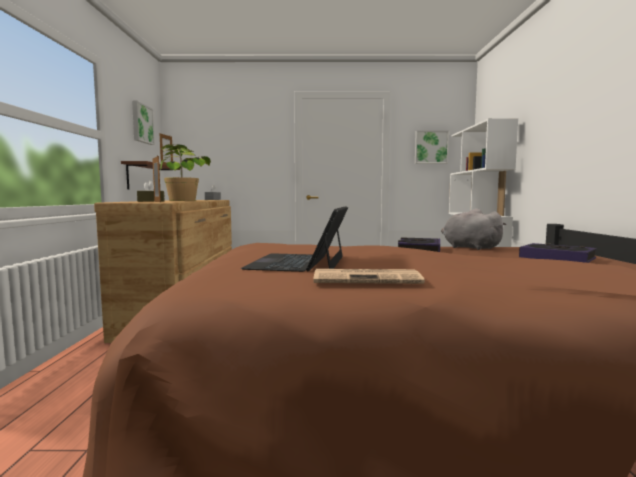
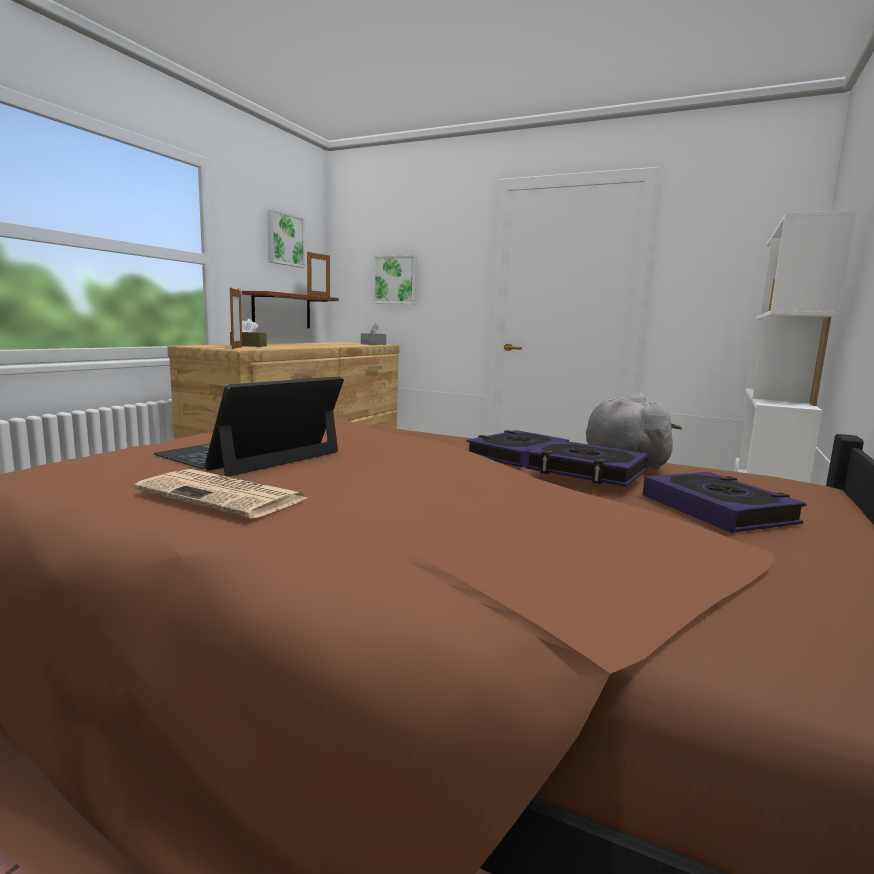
camera: 25 degrees right, 5 degrees up
potted plant [160,144,211,201] -> none
picture [415,130,449,164] -> picture moved to [373,255,417,304]
none -> book [526,440,649,487]

